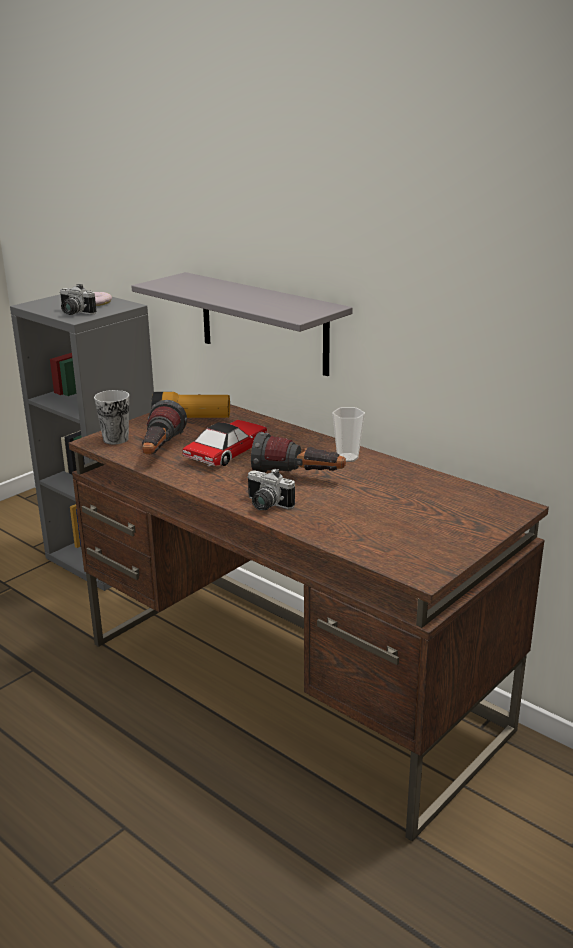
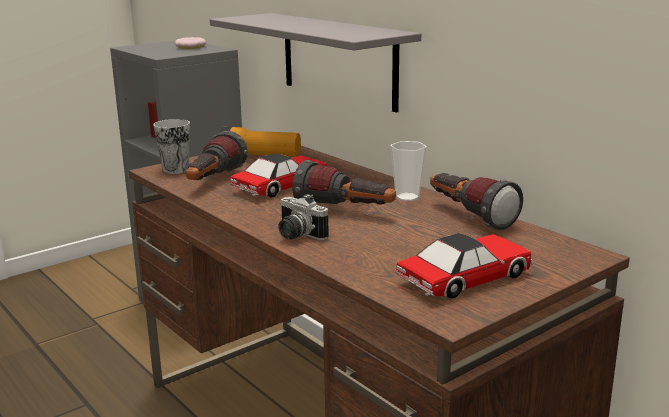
camera: 10 degrees right, 5 degrees down
camera [59,284,96,315] -> none
none -> toy car [396,233,534,299]
none -> flashlight [430,173,523,230]

